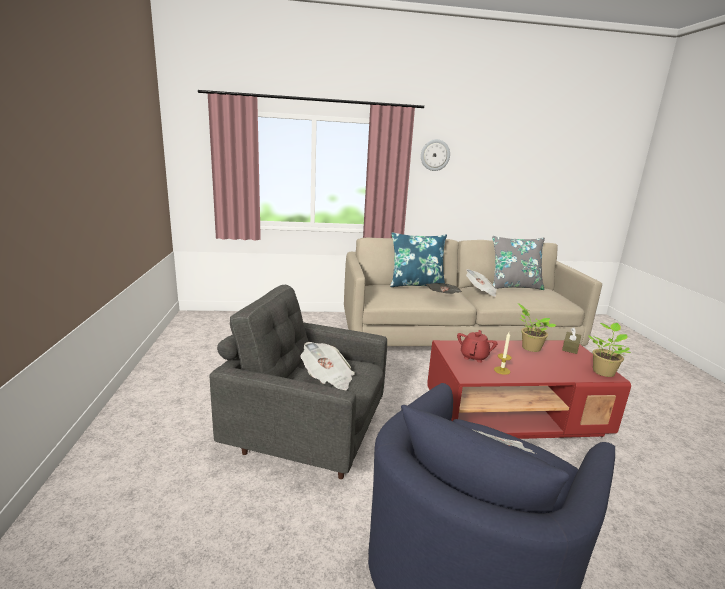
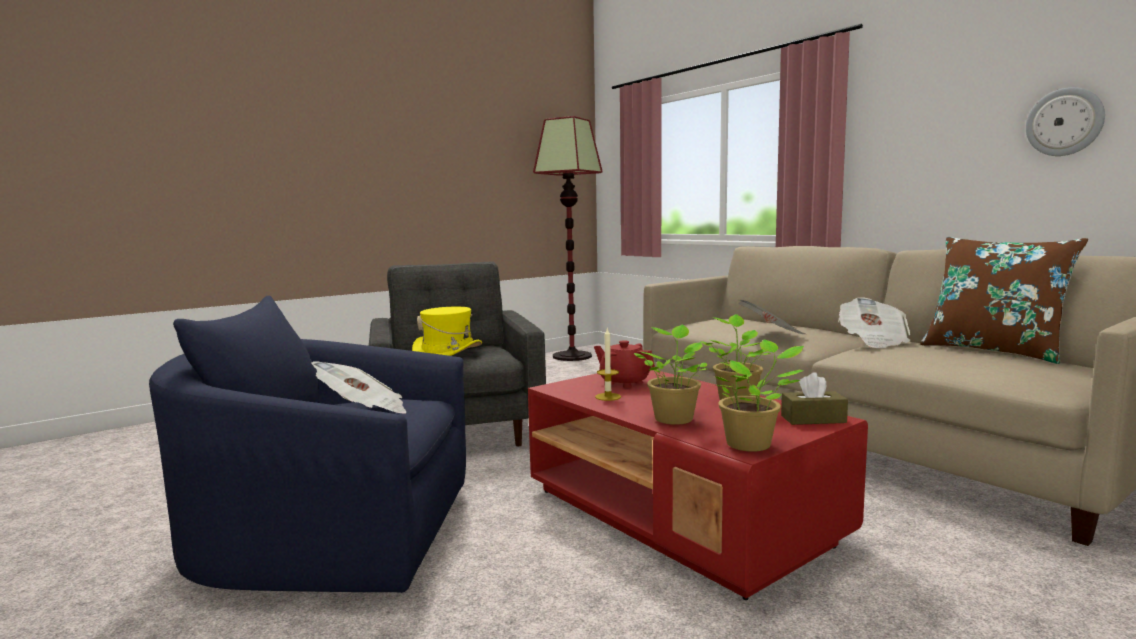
camera: 60 degrees right, 10 degrees down
newspaper [300,342,355,390] -> yellow hat [412,307,482,356]
blue pillow [390,232,447,287] -> none
wall clock [421,139,450,171] -> wall clock moved to [1026,87,1105,156]
red teapot [457,330,498,363] -> red teapot turned 135 degrees counterclockwise [594,340,655,388]
grey pillow [492,236,545,290] -> brown pillow [920,237,1088,364]
none -> floor lamp [533,116,603,361]
none -> potted plant [634,325,708,425]

